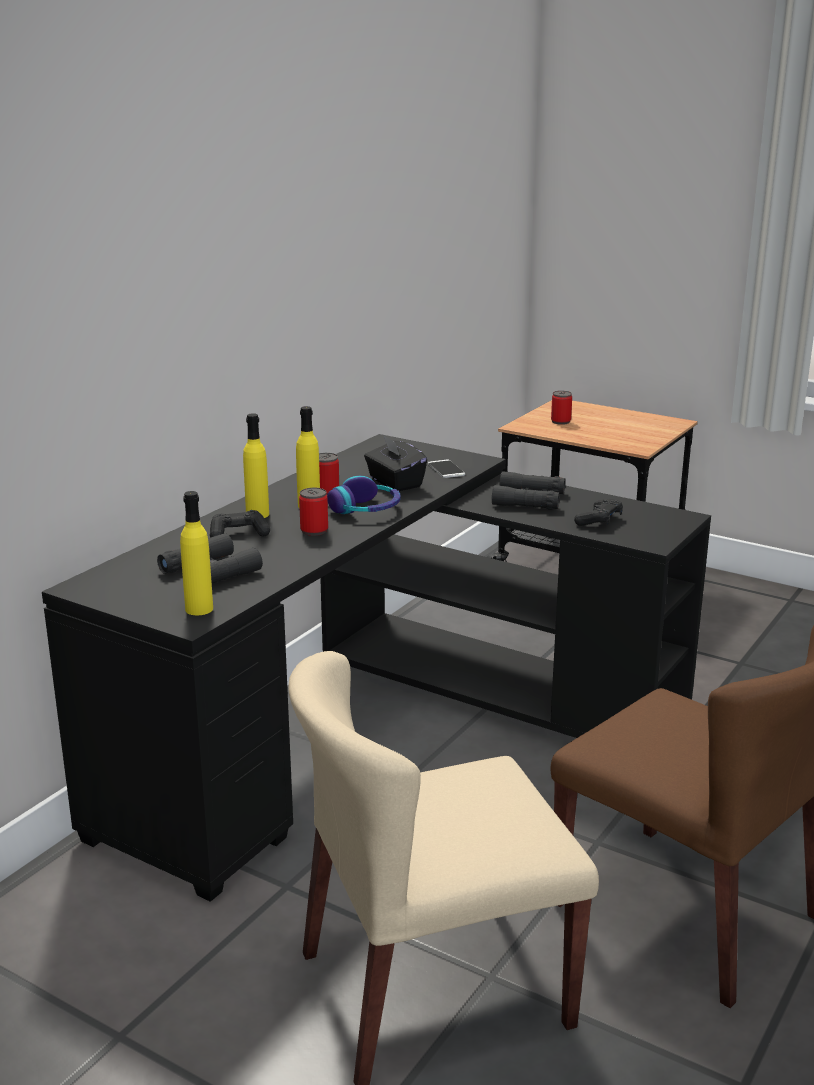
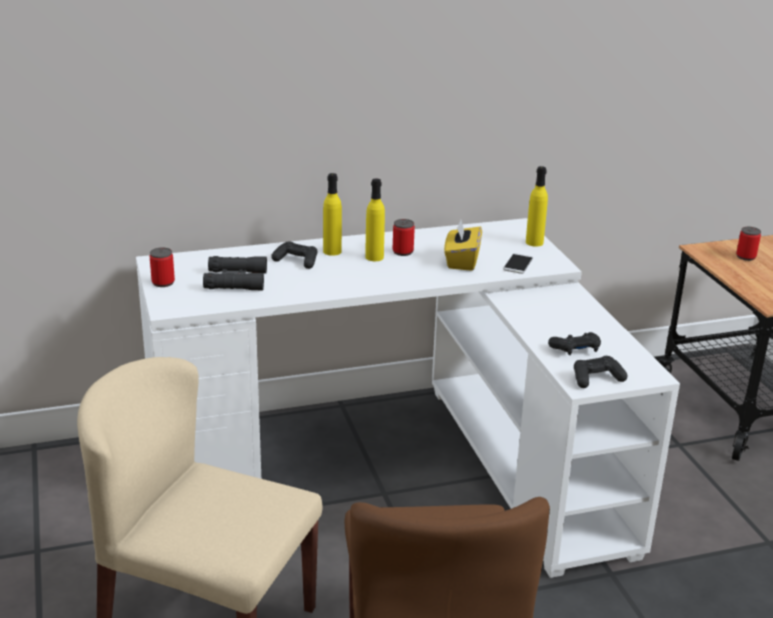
camera: 40 degrees right, 5 degrees up
black desk [42,434,711,902] -> white desk [136,218,680,578]
yellow bottle [180,491,213,615] -> yellow bottle moved to [526,166,548,247]
can [299,488,328,536] -> can moved to [150,247,175,287]
headphones [327,476,401,514] -> none
black tissue box [364,434,427,491] -> yellow tissue box [444,220,482,271]
black binoculars [492,471,566,510] -> none
none -> black game controller [574,356,627,388]

